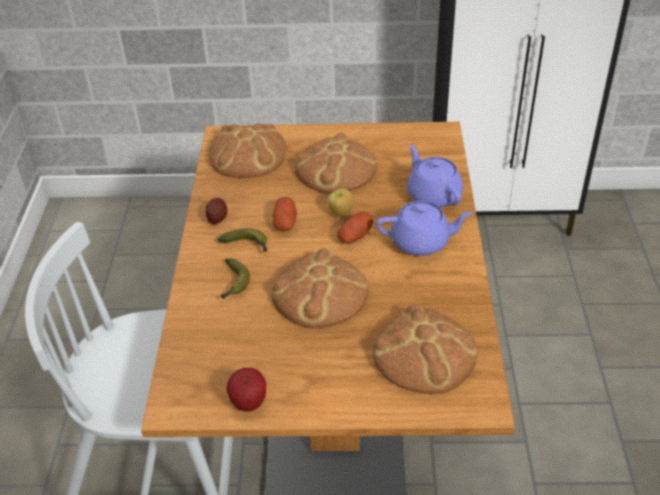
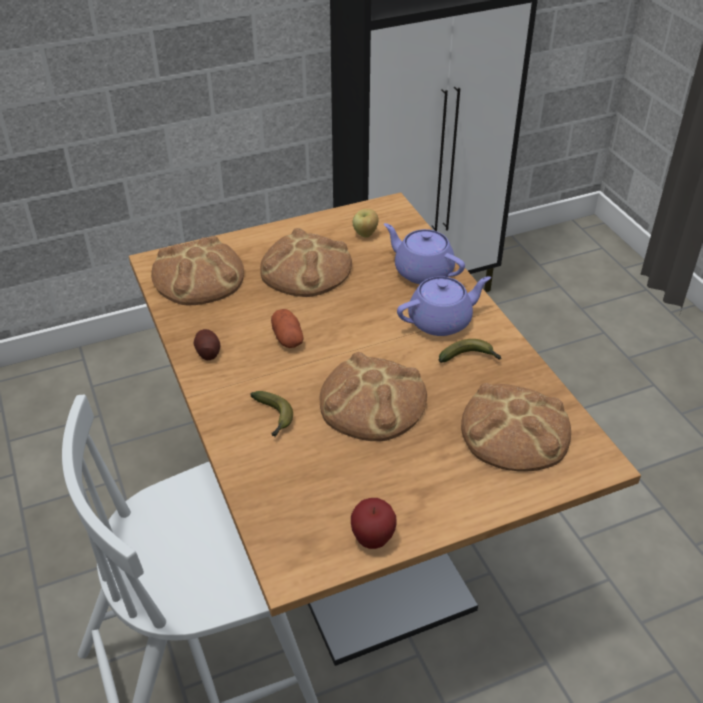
camera: 25 degrees left, 0 degrees up
banana [218,228,267,252] -> banana moved to [439,339,502,363]
apple [328,189,354,217] -> apple moved to [353,209,379,238]
potato [337,212,373,244] -> none

